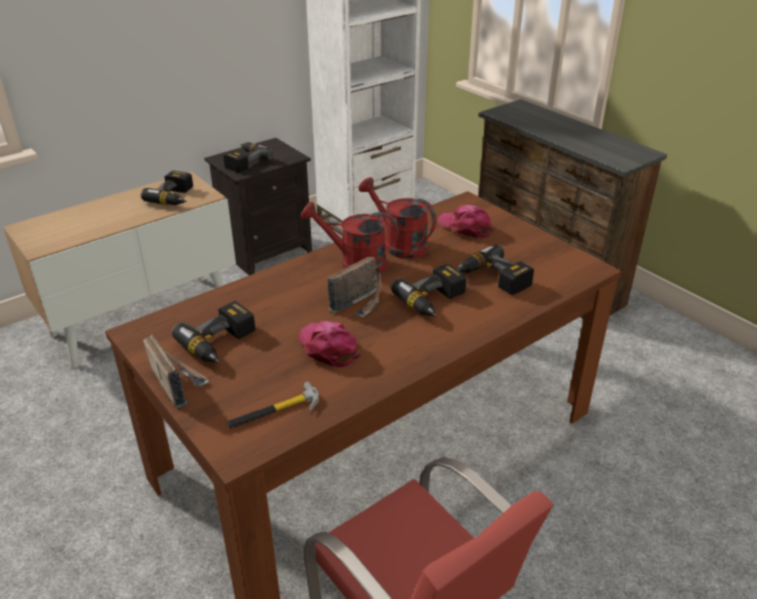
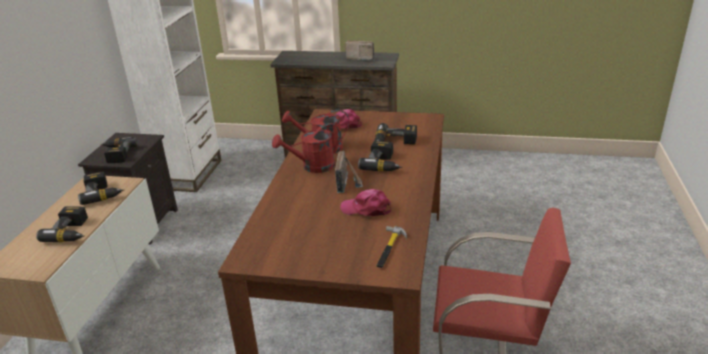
camera: 40 degrees left, 5 degrees down
radio [143,335,210,408] -> radio moved to [345,40,375,60]
power drill [172,301,255,363] -> power drill moved to [36,206,88,242]

